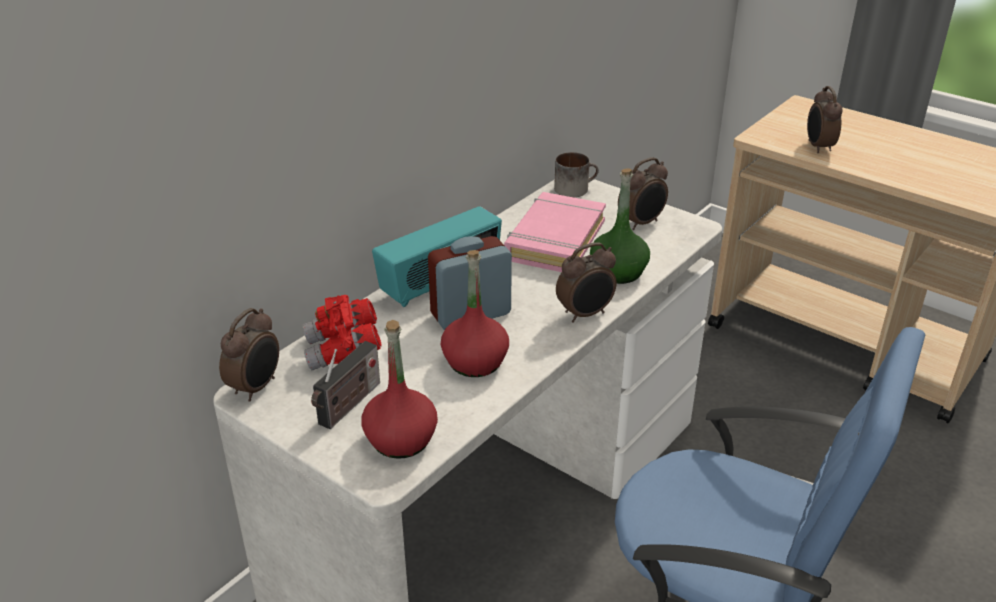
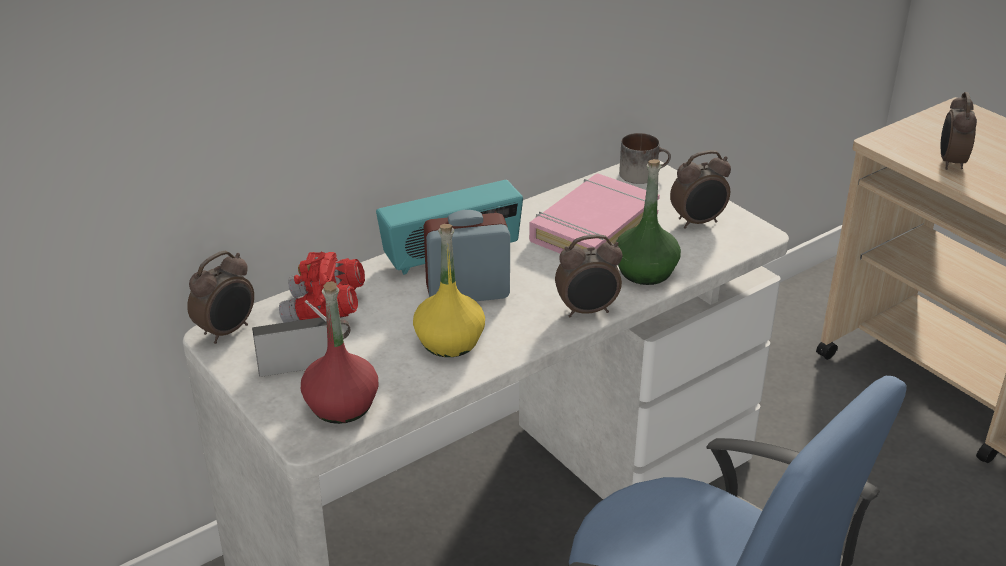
camera: 15 degrees right, 0 degrees up
radio [311,341,380,429] -> radio turned 150 degrees counterclockwise [252,300,350,377]
red bottle [441,250,509,377] -> yellow bottle [413,224,485,357]

